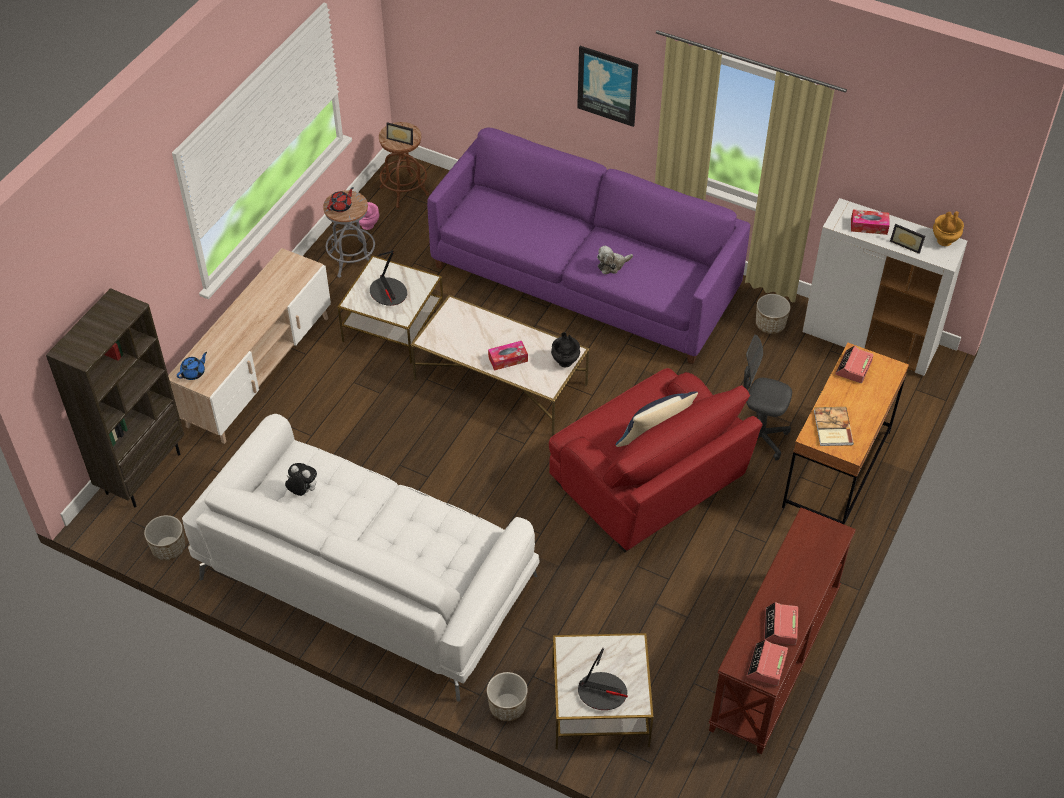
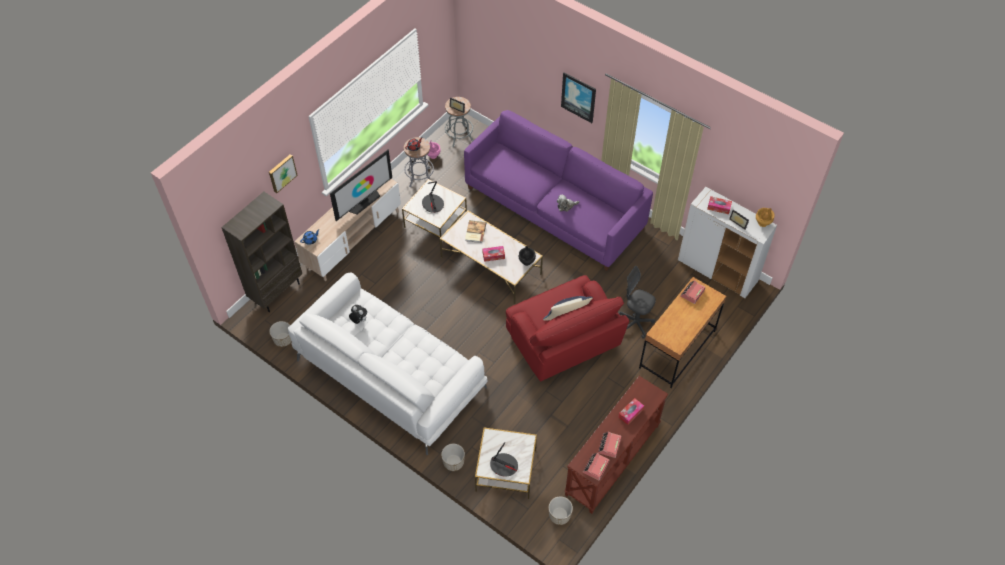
camera: 10 degrees right, 5 degrees up
brown stool [379,122,429,208] -> grey stool [445,97,474,147]
planter [756,294,790,334] -> planter moved to [549,496,573,525]
book [814,407,854,446] -> book moved to [465,220,486,243]
none -> picture [269,154,298,193]
none -> television [330,150,392,221]
none -> tissue box [618,398,644,425]

